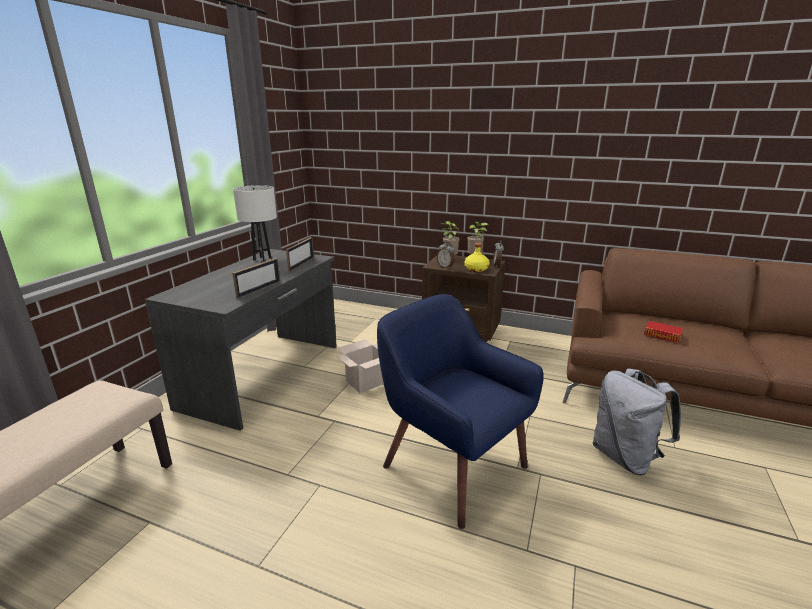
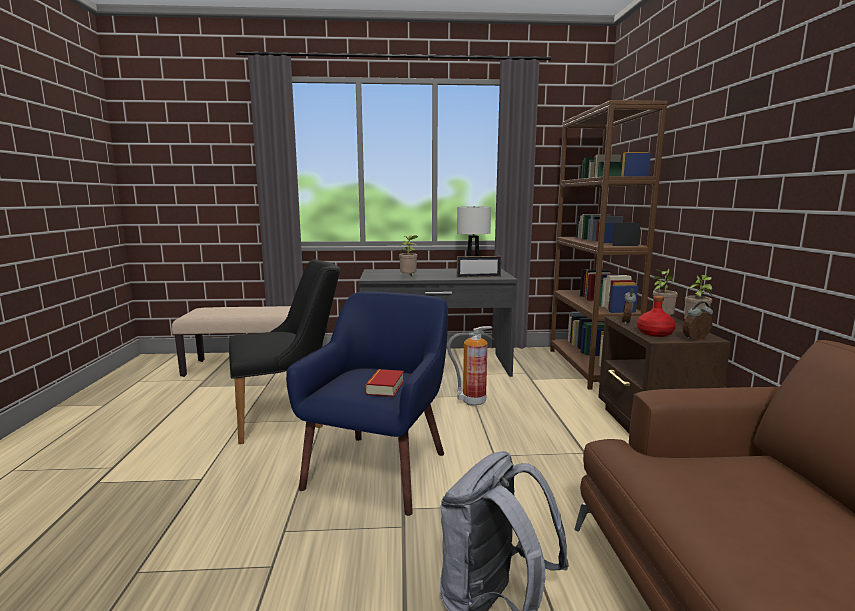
camera: 65 degrees right, 10 degrees down
picture frame [232,258,280,299] -> potted plant [399,235,418,276]
cardboard box [337,339,384,393] -> fire extinguisher [447,326,494,406]
yellow bottle [464,243,490,272] -> red bottle [637,296,676,337]
book [644,321,683,343] -> book moved to [365,369,404,397]
none -> black chair [229,260,340,445]
none -> brown bookcase [550,100,668,389]

